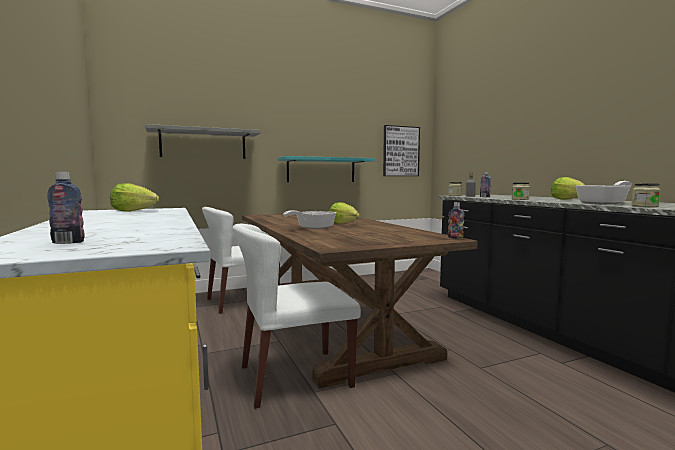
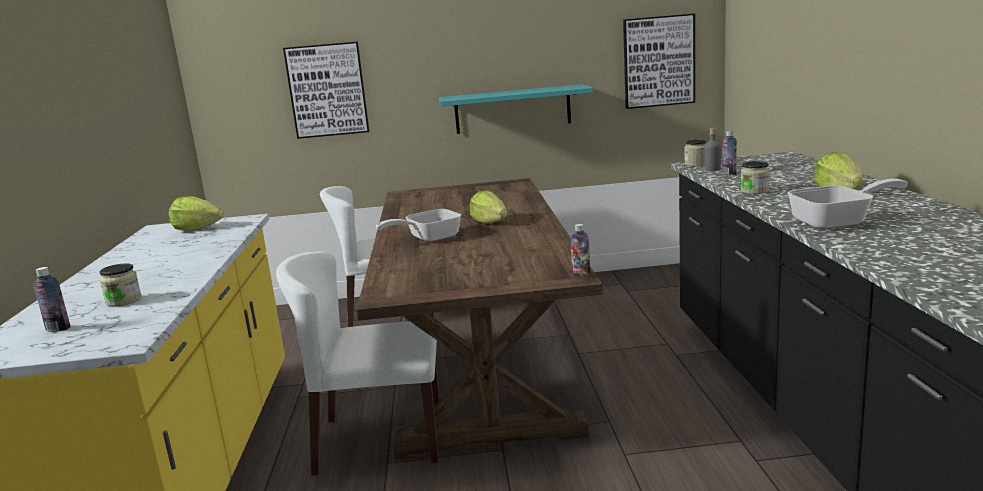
camera: 20 degrees right, 10 degrees up
grey shelf [145,124,261,159] -> picture [283,42,369,139]
jar [631,183,660,207] -> jar moved to [100,263,142,307]

